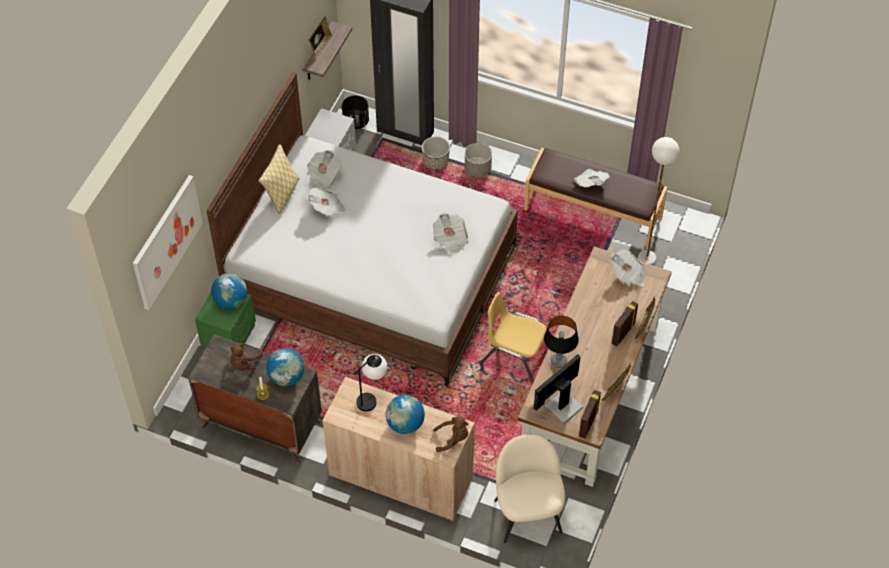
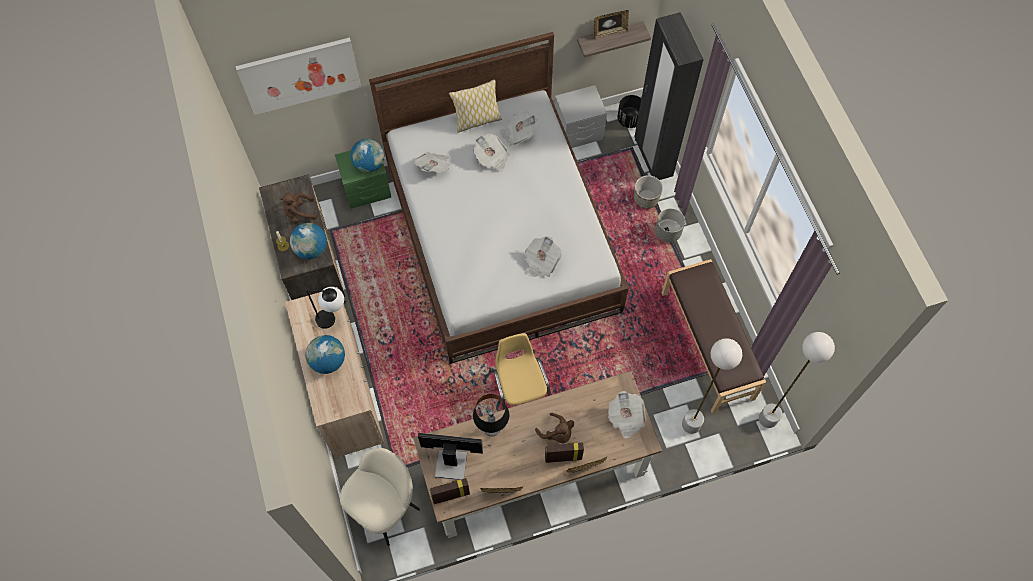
camera: 50 degrees right, 10 degrees up
brown plush toy [433,416,468,452] -> brown plush toy moved to [535,413,574,443]
newspaper [574,169,610,187] -> newspaper moved to [414,152,450,173]
none -> white floor lamp [759,332,835,428]

